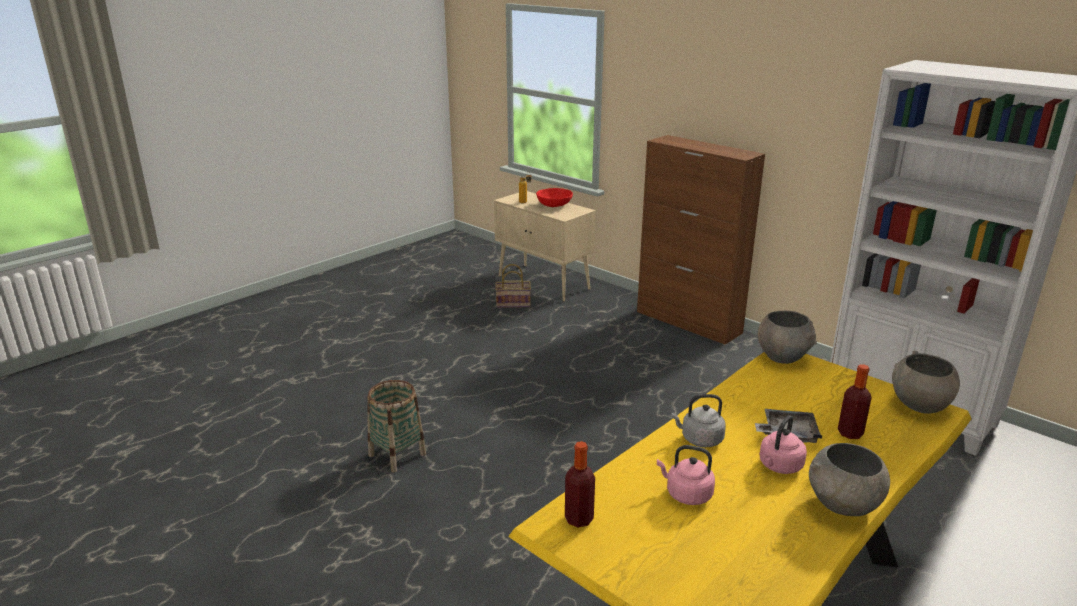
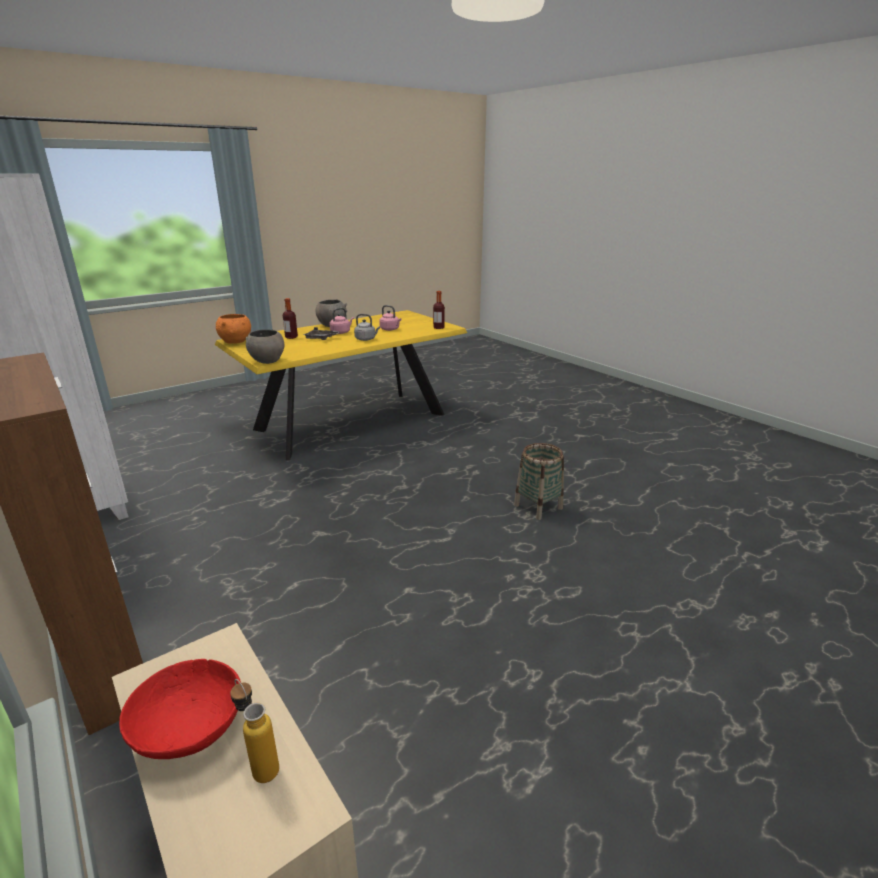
camera: 170 degrees left, 0 degrees up
basket [495,264,531,308] -> none
grey bowl [892,351,960,414] -> orange bowl [216,314,251,344]

